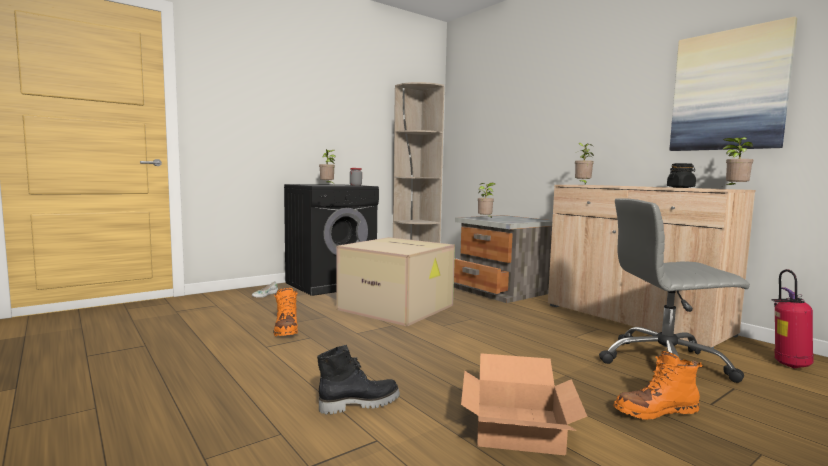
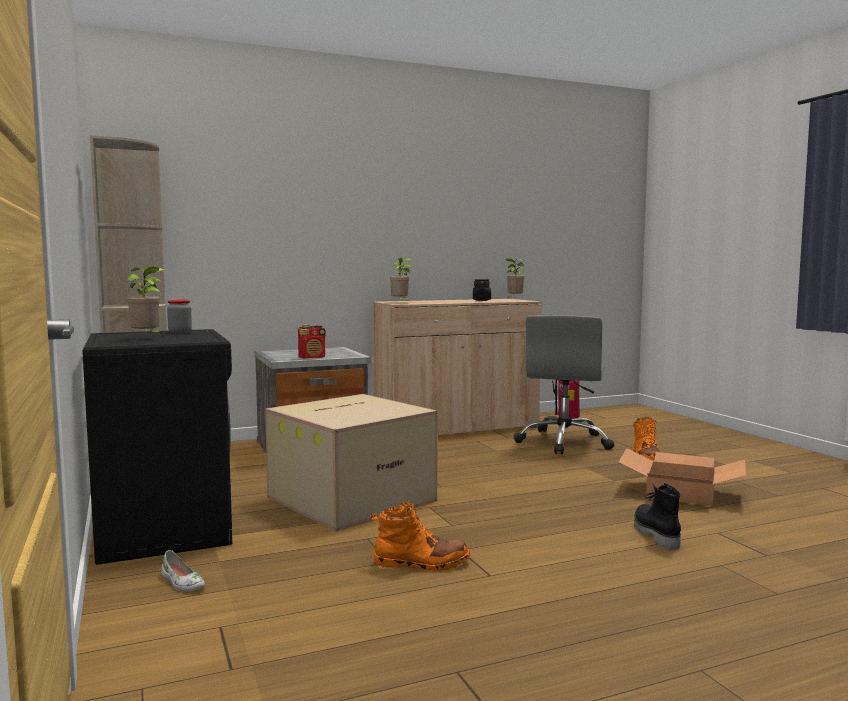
camera: 75 degrees left, 0 degrees up
potted plant [478,183,496,219] -> radio [298,324,326,359]
picture [669,16,797,151] -> none

